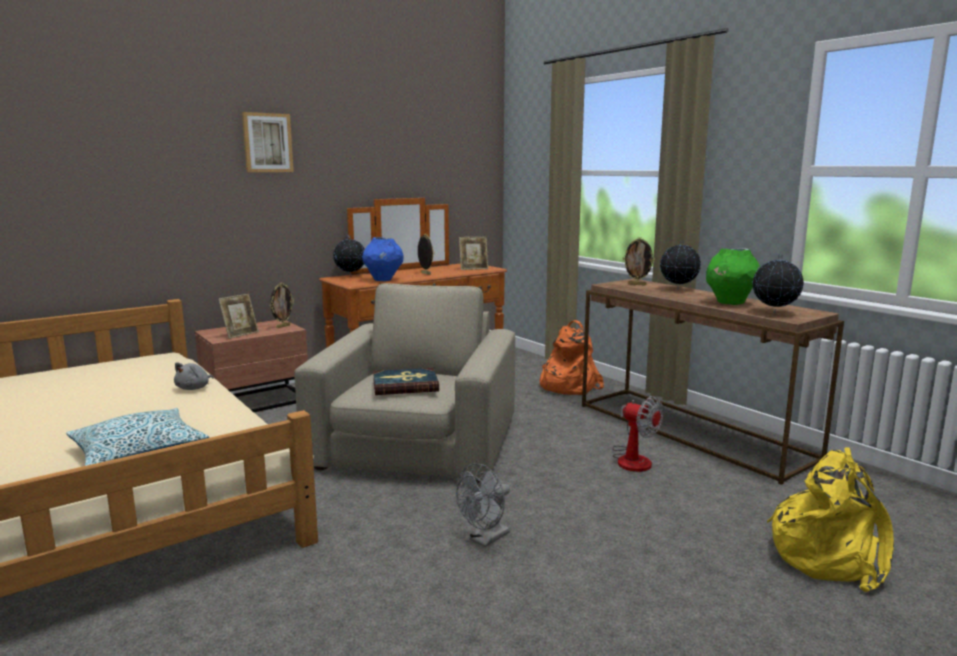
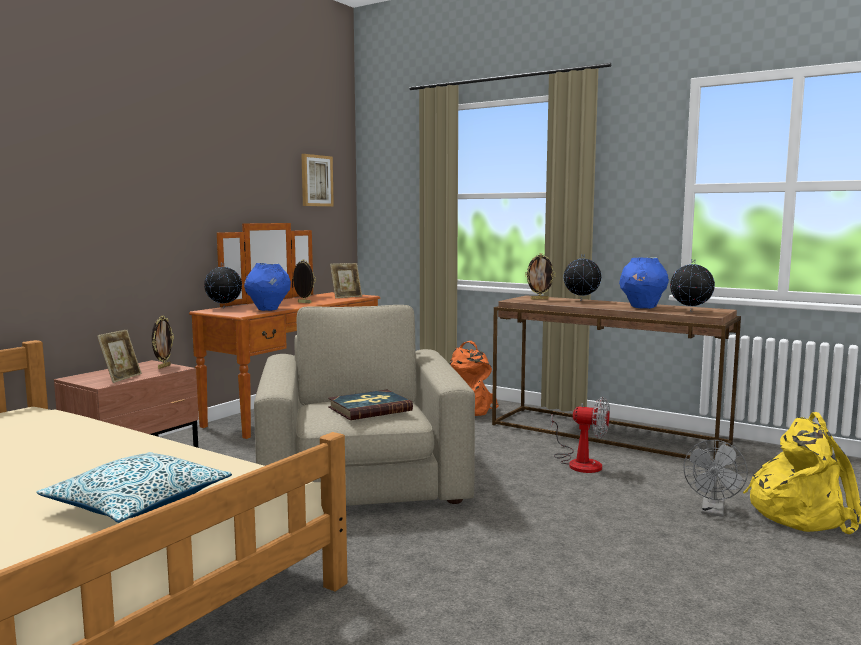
camera: 20 degrees left, 5 degrees down
grey plush toy [174,362,214,390] -> none
picture [242,112,294,172] -> picture moved to [301,154,334,206]
grey fan [456,463,510,547] -> grey fan moved to [683,440,748,516]
green vase [706,249,760,305] -> blue vase [619,257,669,309]

